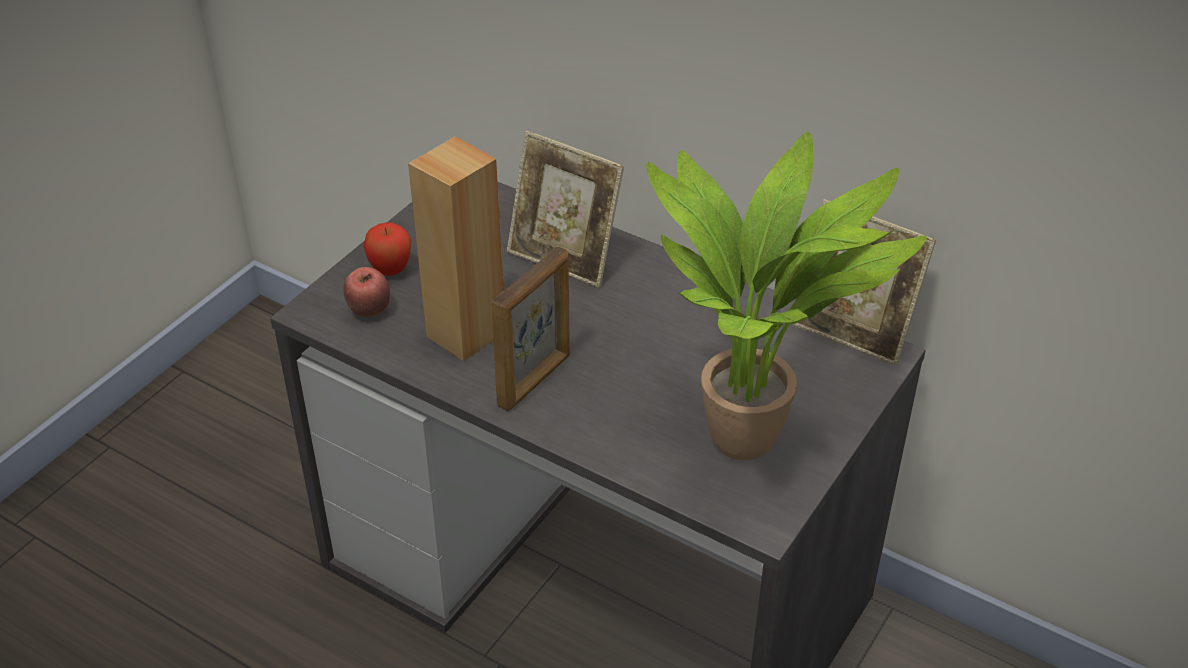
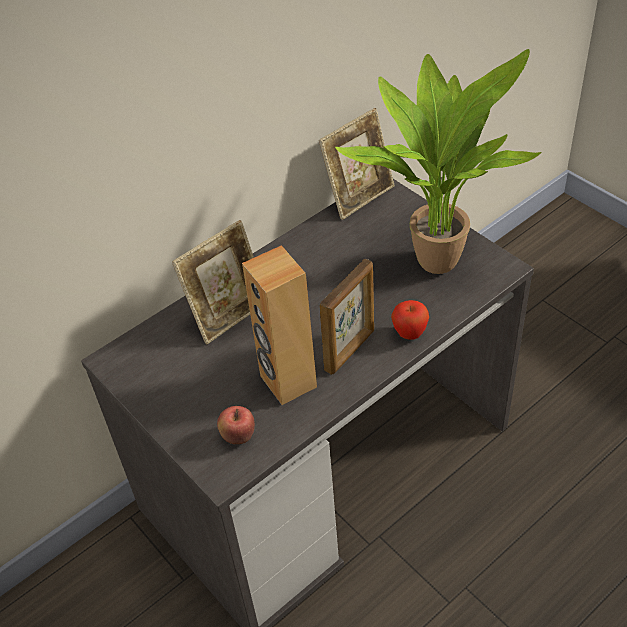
camera: 70 degrees left, 5 degrees up
apple [363,223,412,276] -> apple moved to [391,300,429,340]
picture frame [491,247,570,411] -> picture frame turned 75 degrees clockwise [320,259,374,375]

